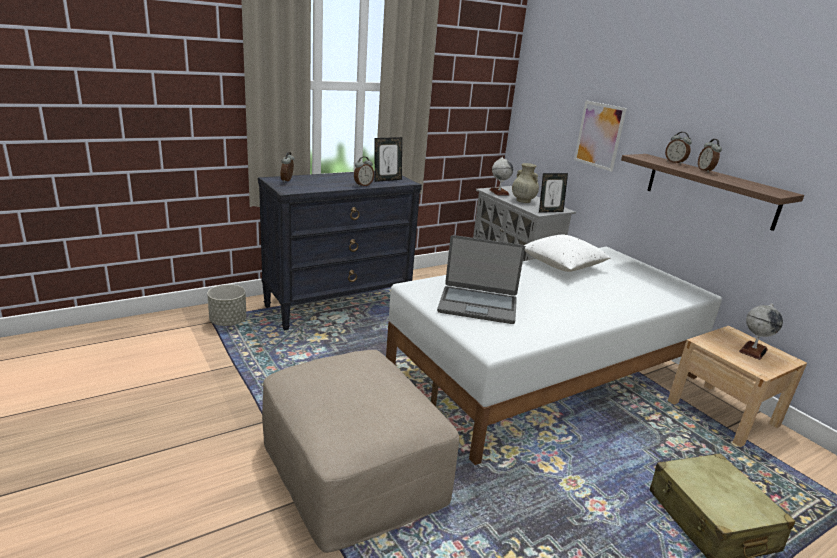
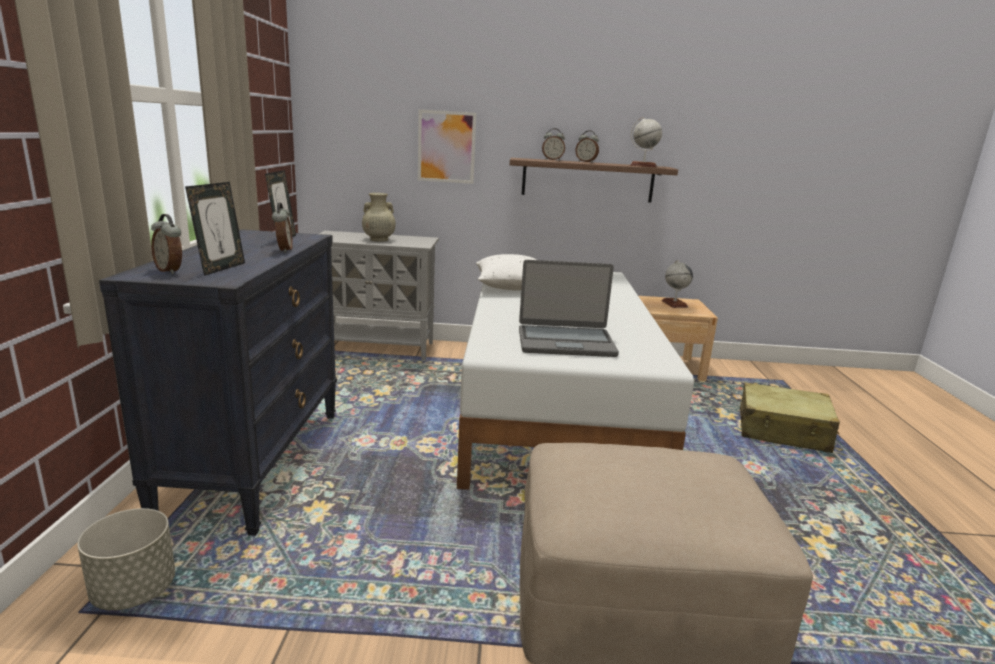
camera: 55 degrees left, 5 degrees down
laptop [437,235,525,324] -> laptop turned 45 degrees clockwise [519,260,619,357]
globe [490,157,513,195] -> globe moved to [630,117,662,167]
picture frame [539,173,568,213] -> picture frame moved to [185,182,245,276]

